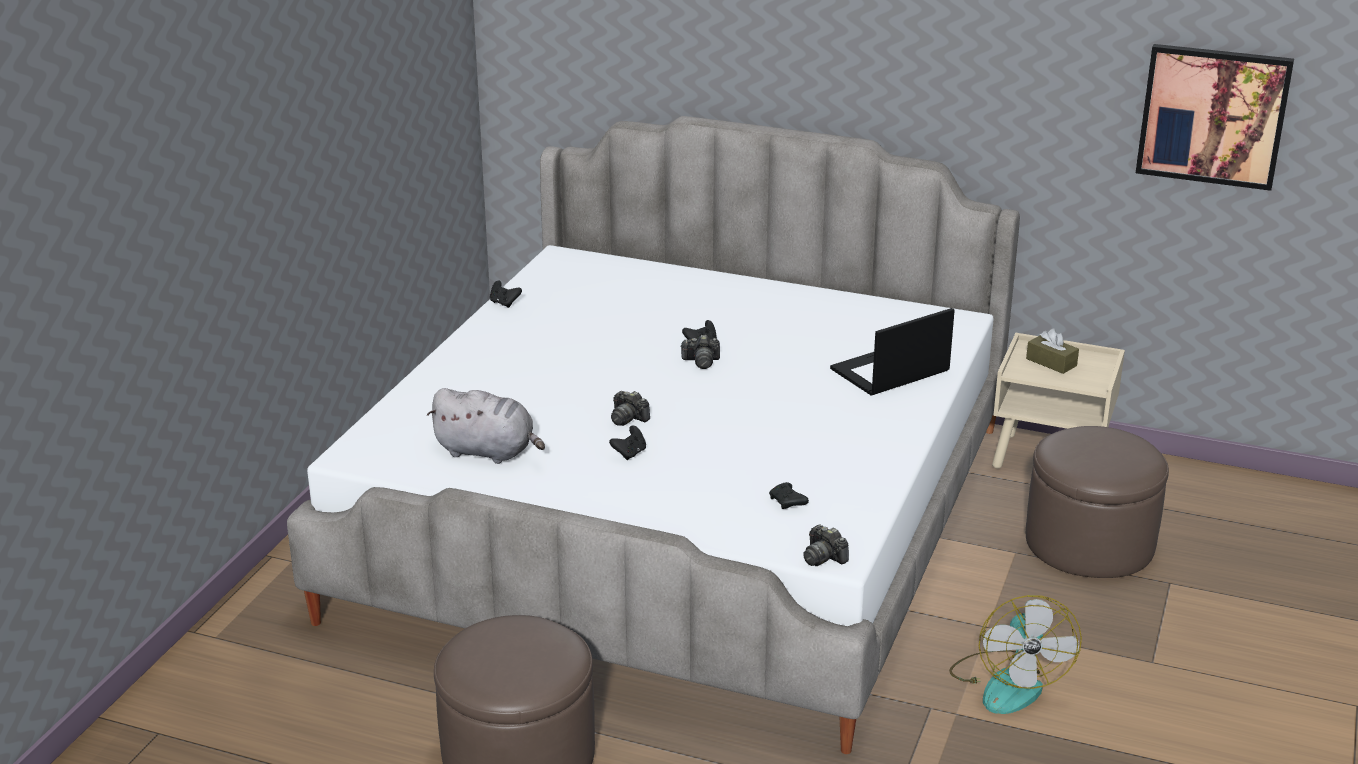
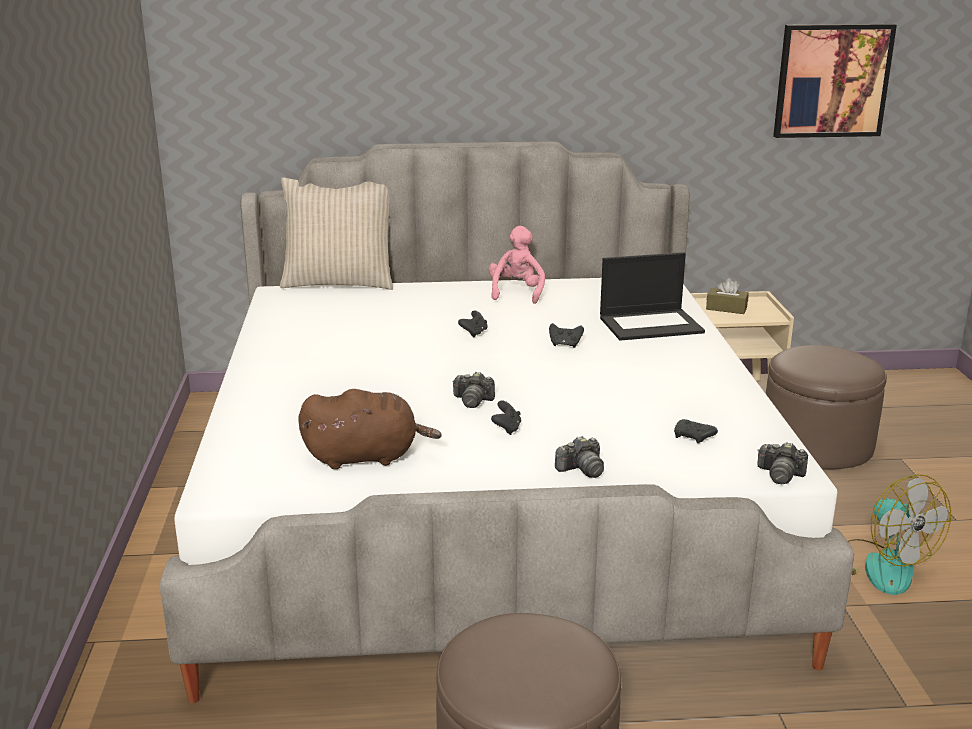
camera: 25 degrees left, 5 degrees down
grey plush toy [427,388,545,464] -> brown plush toy [299,389,442,469]
black game controller [490,280,522,308] -> black game controller moved to [549,323,584,348]
camera [680,335,720,369] -> camera moved to [555,436,604,478]
laptop [830,308,955,396] -> laptop turned 135 degrees counterclockwise [600,252,705,341]
none -> beige pillow [280,177,393,290]
none -> pink plush toy [489,226,545,304]

